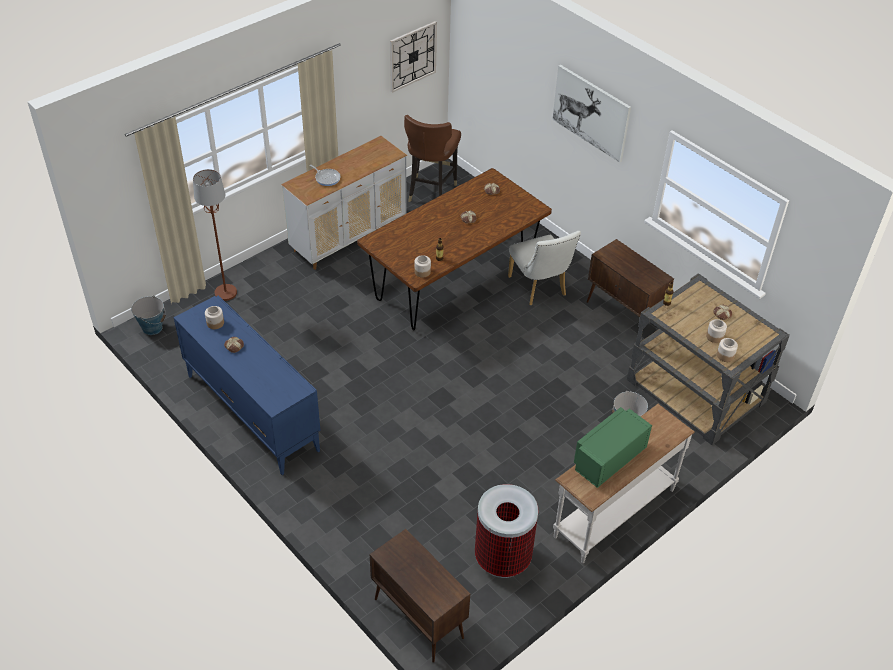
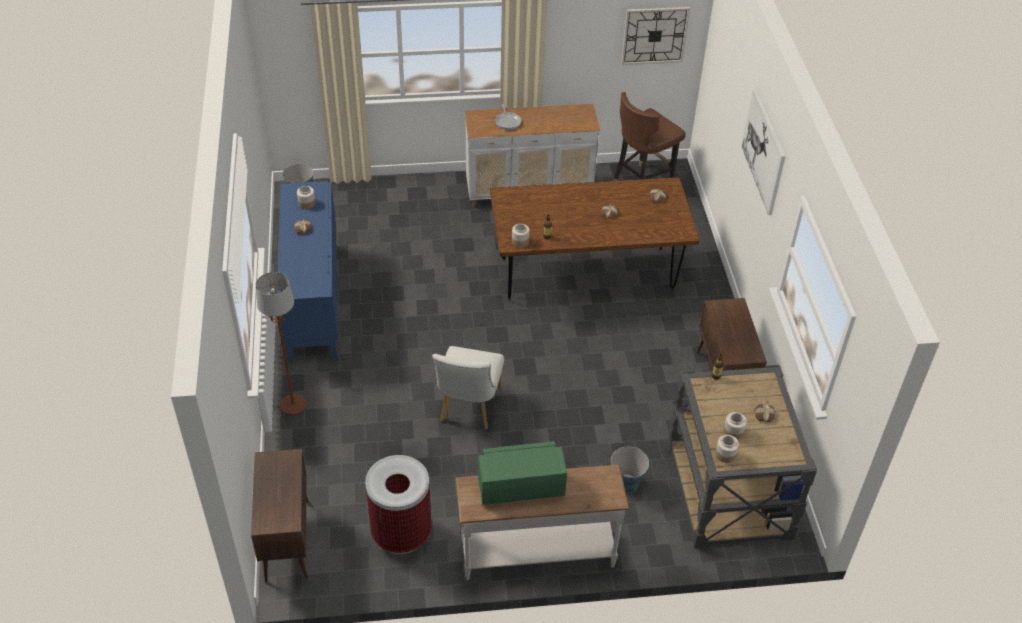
camera: 35 degrees right, 0 degrees up
brown floor lamp [193,169,237,301] -> brown floor lamp moved to [256,272,307,416]
white chair [508,231,581,305] -> white chair moved to [432,346,504,429]

